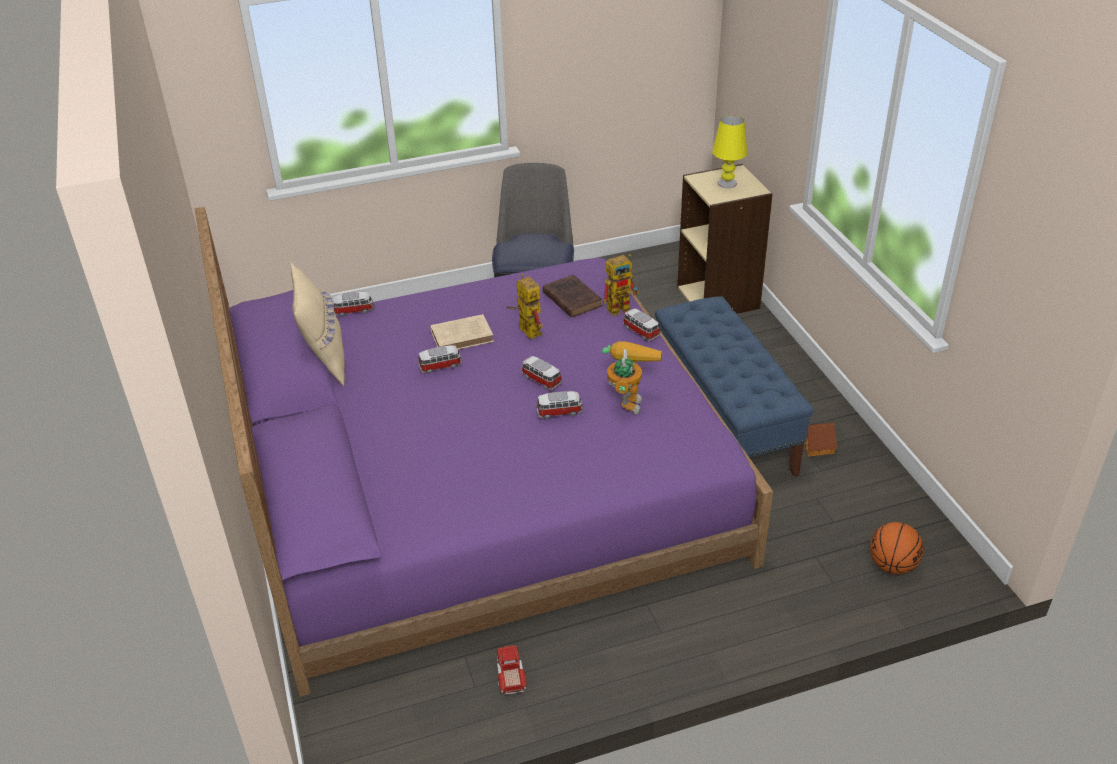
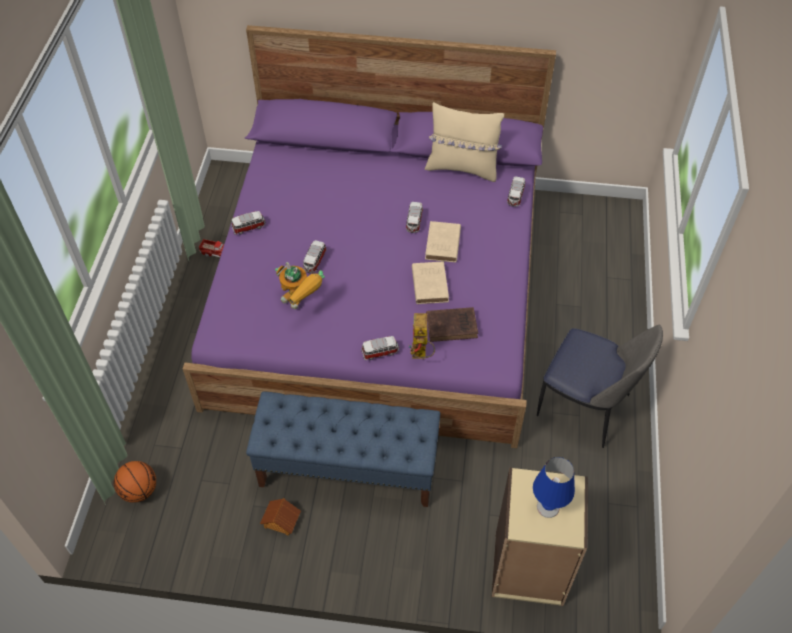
camera: 115 degrees right, 15 degrees up
toy robot [506,274,543,339] -> beige book [412,261,449,304]
toy car [522,356,562,390] -> toy car moved to [231,211,266,235]
yellow table lamp [712,115,747,188] -> blue table lamp [533,457,575,518]

